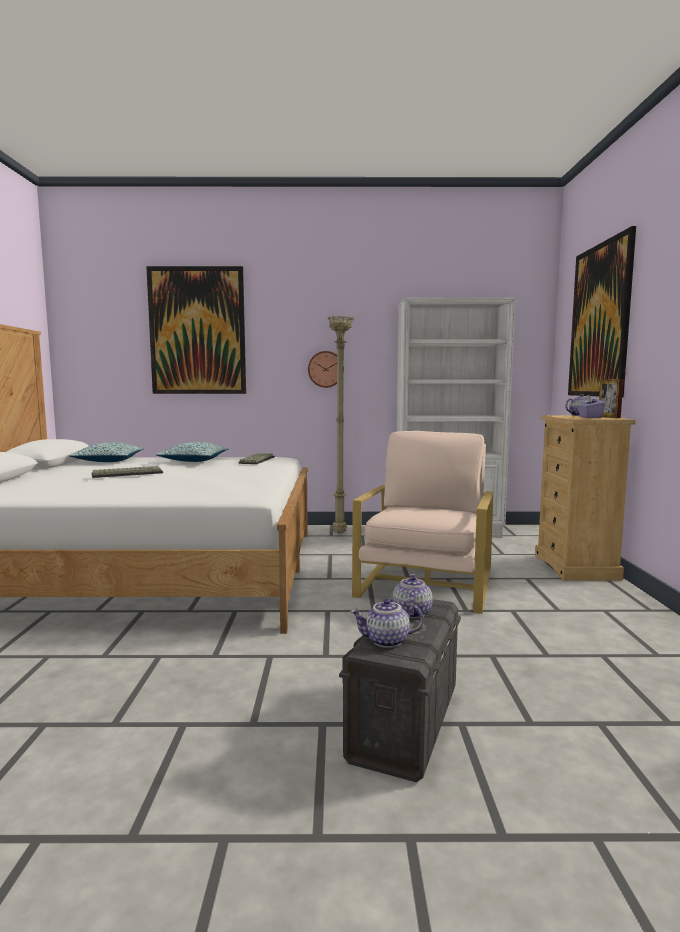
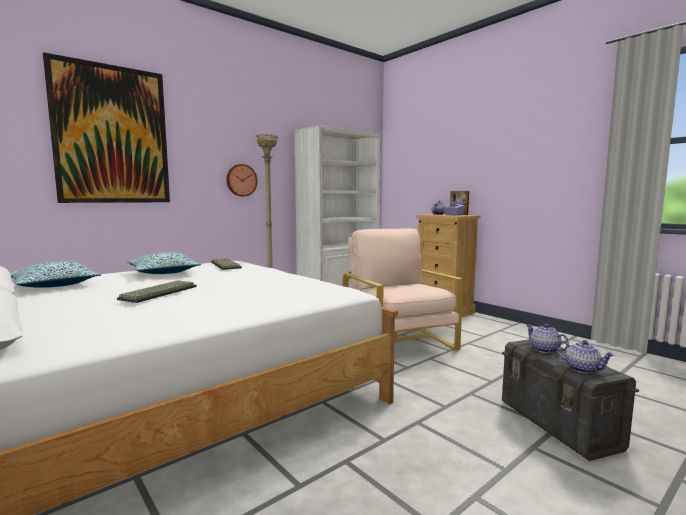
camera: 40 degrees left, 0 degrees up
teapot [350,599,424,648] -> teapot turned 90 degrees counterclockwise [556,340,615,374]
picture [568,226,636,397] -> none

